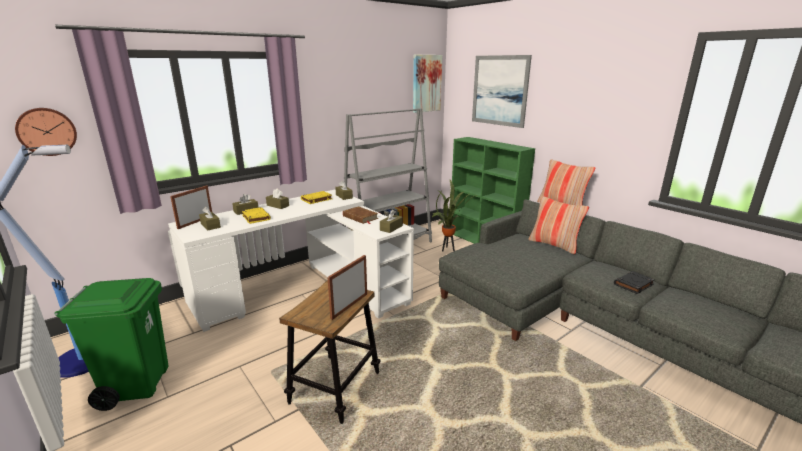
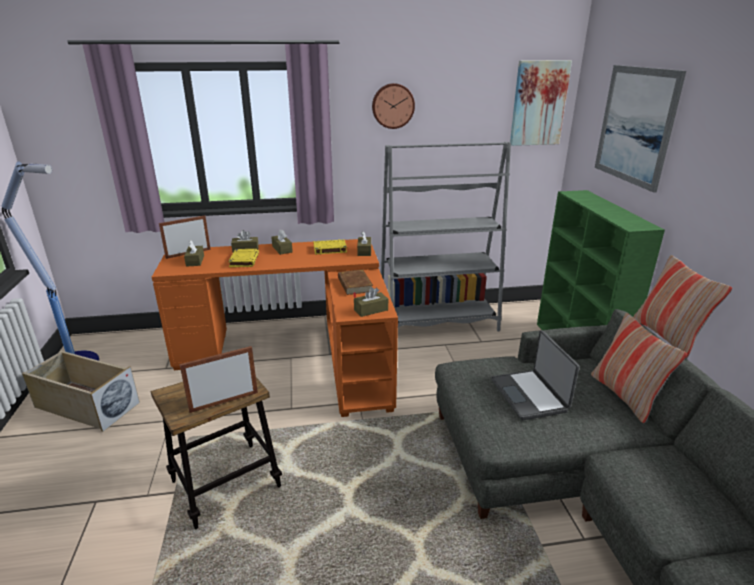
camera: 30 degrees right, 5 degrees up
wall clock [15,108,77,156] -> wall clock moved to [372,83,415,129]
green trash can [54,278,168,411] -> beige storage box [22,351,140,432]
white desk [168,189,414,332] -> orange desk [152,239,398,417]
potted plant [431,180,477,251] -> none
black book [614,271,655,294] -> none
none -> laptop [491,330,580,420]

